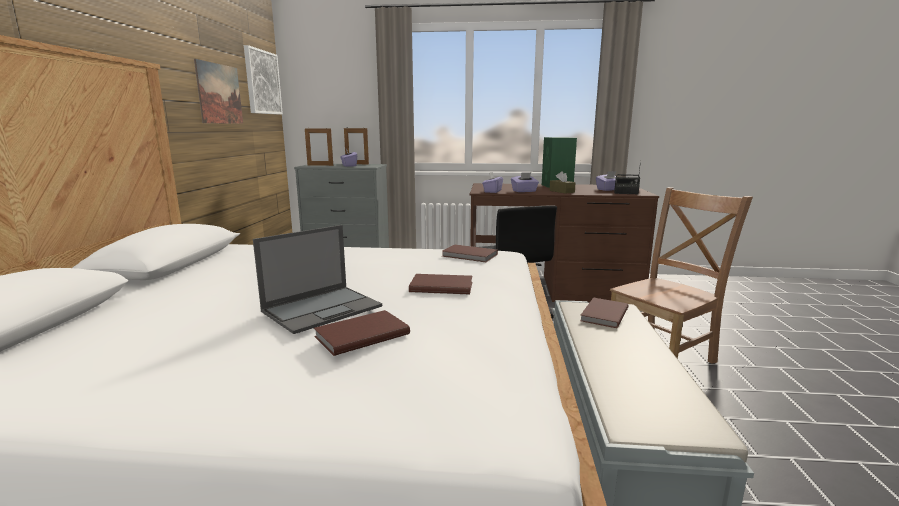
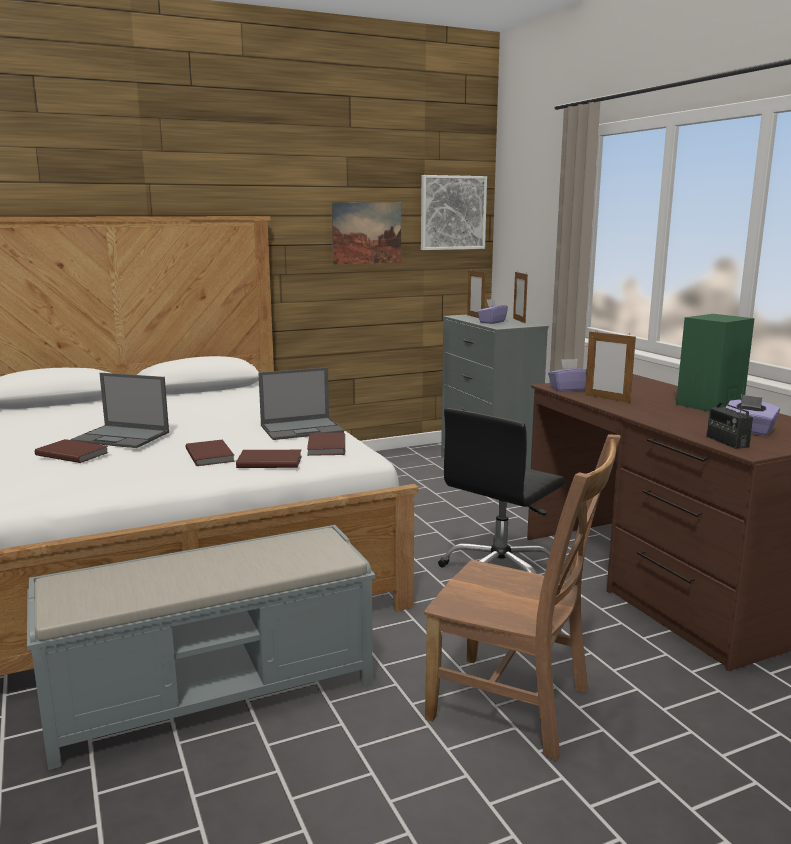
camera: 60 degrees right, 0 degrees up
purple tissue box [511,172,539,192] -> picture frame [585,331,636,403]
brown tissue box [549,171,576,194] -> none
brown book [580,297,628,328] -> brown book moved to [236,450,302,468]
none -> laptop [258,367,344,440]

